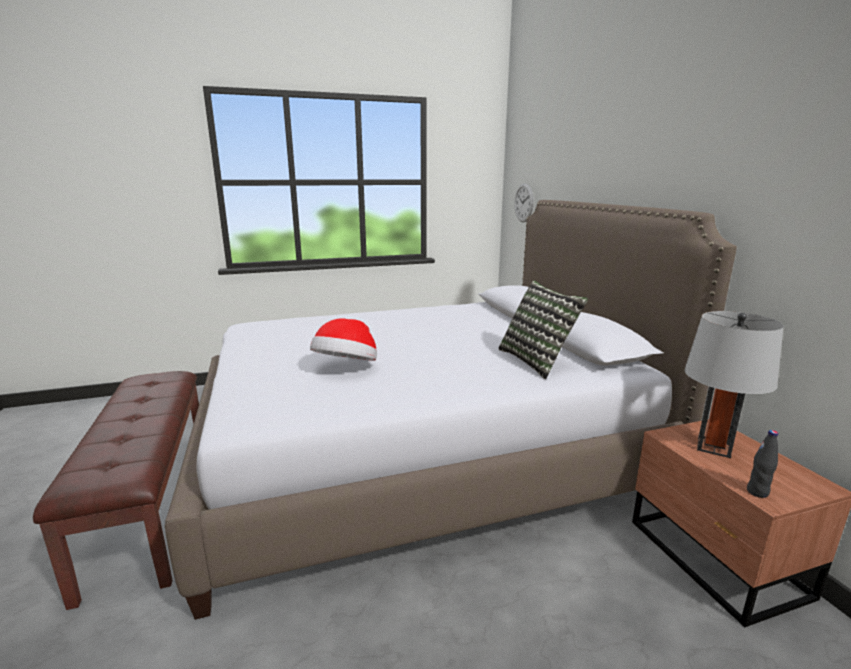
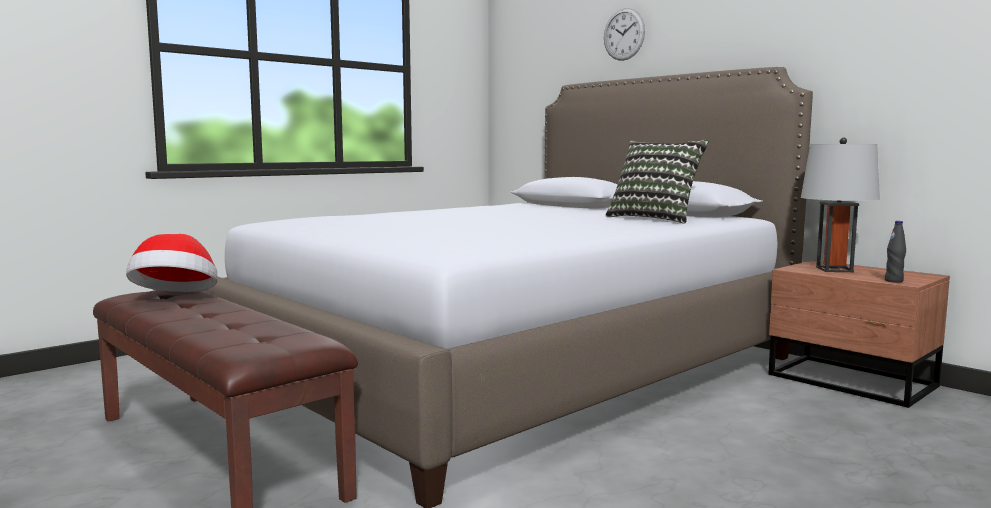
camera: 25 degrees left, 10 degrees down
hat [310,318,377,361] -> hat moved to [126,234,218,292]
wall clock [514,183,534,222] -> wall clock moved to [604,8,645,61]

